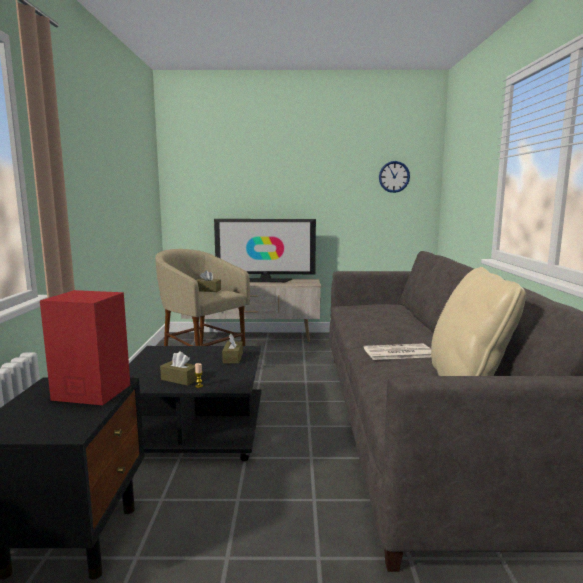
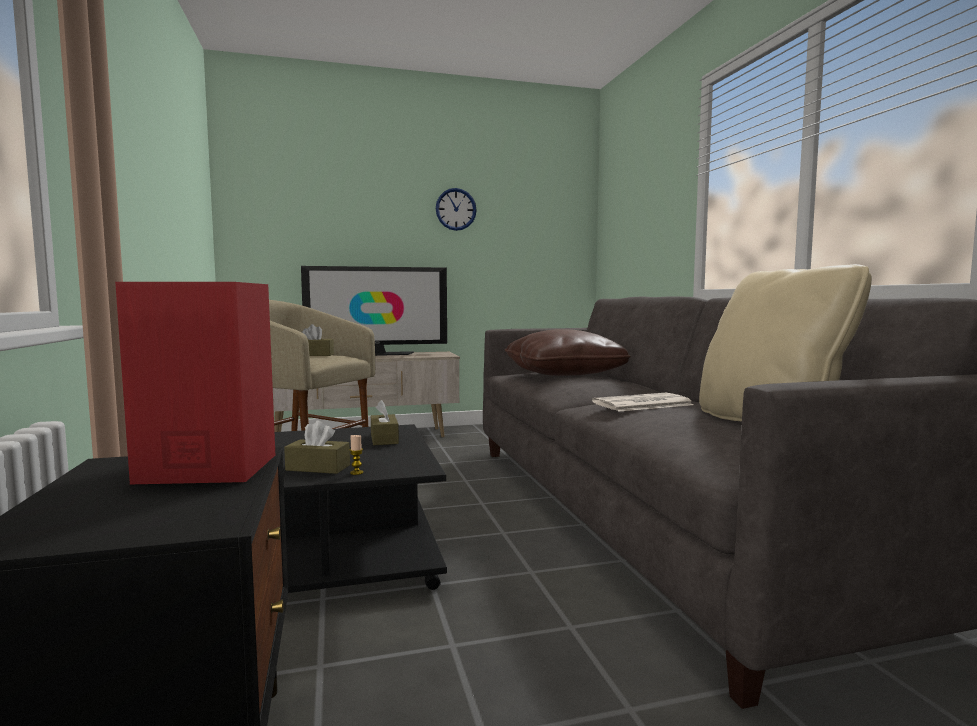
camera: 15 degrees left, 5 degrees down
wall clock [379,161,410,193] -> wall clock moved to [436,188,477,231]
none -> brown pillow [505,329,631,376]

